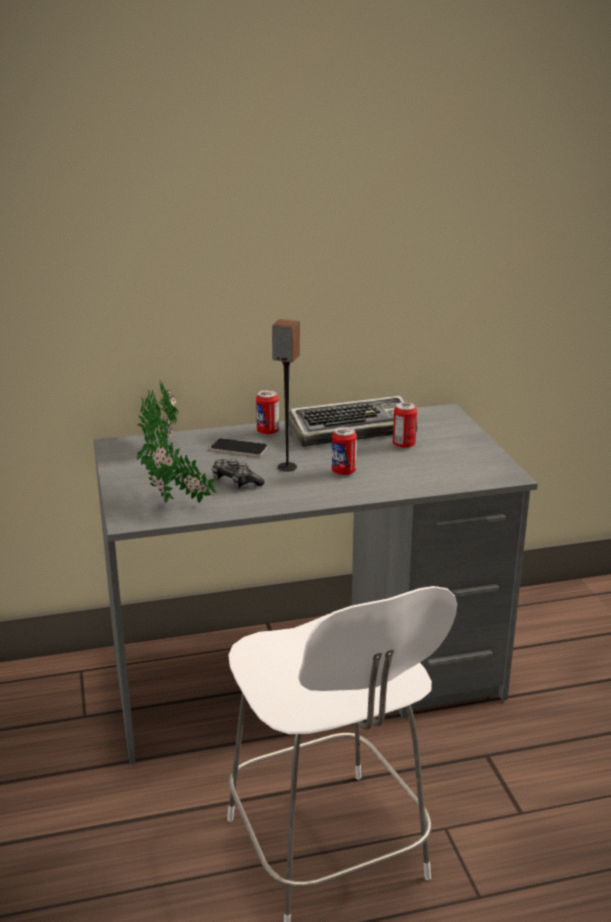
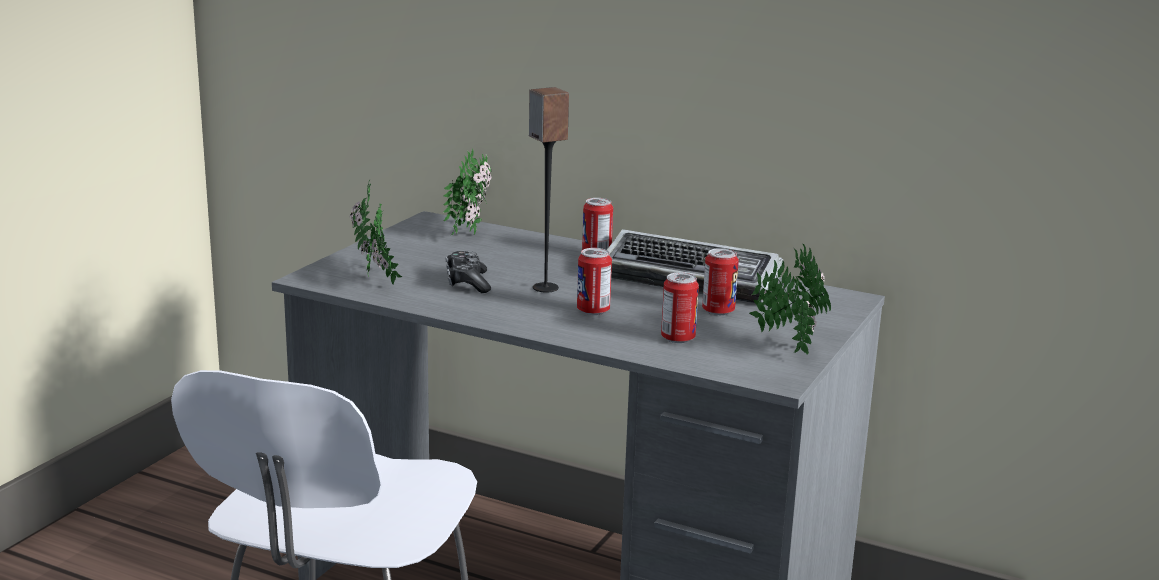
camera: 40 degrees right, 5 degrees down
phone [210,438,268,456] -> none
none -> can [661,272,699,343]
none -> potted plant [749,243,831,355]

